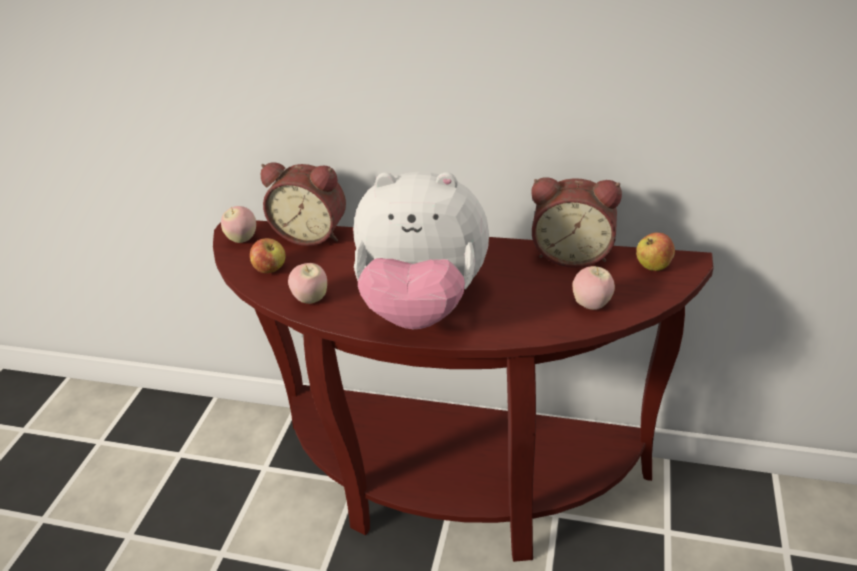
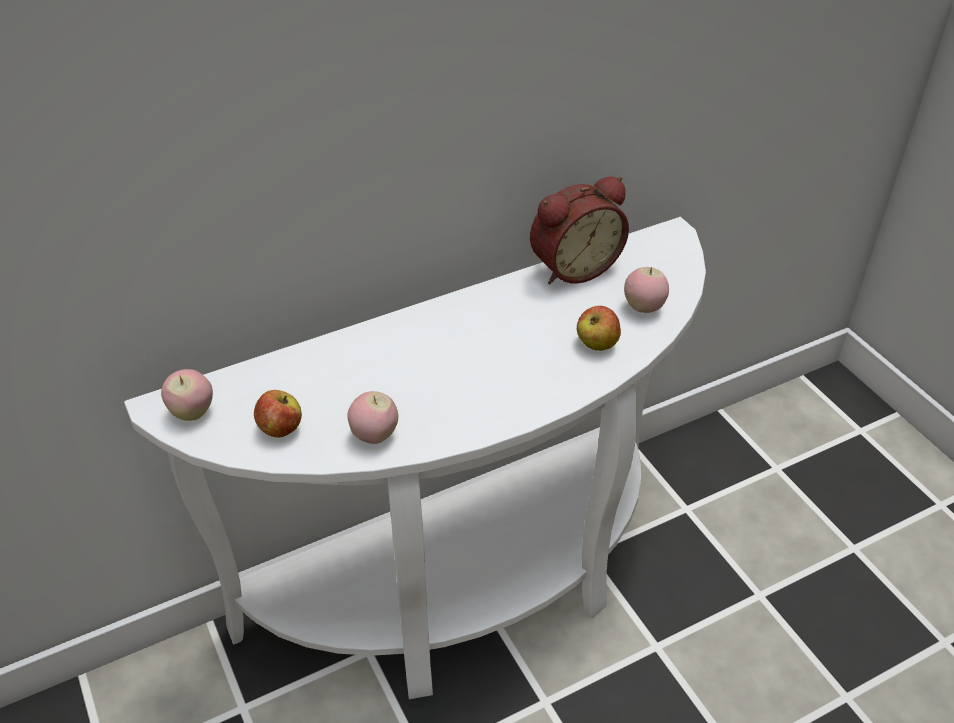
camera: 45 degrees left, 5 degrees up
brown console table [213,220,714,562] -> white console table [124,217,706,699]
alarm clock [261,163,346,246] -> none
plush toy [353,172,489,329] -> none
apple [636,232,675,271] -> apple moved to [577,306,621,351]

